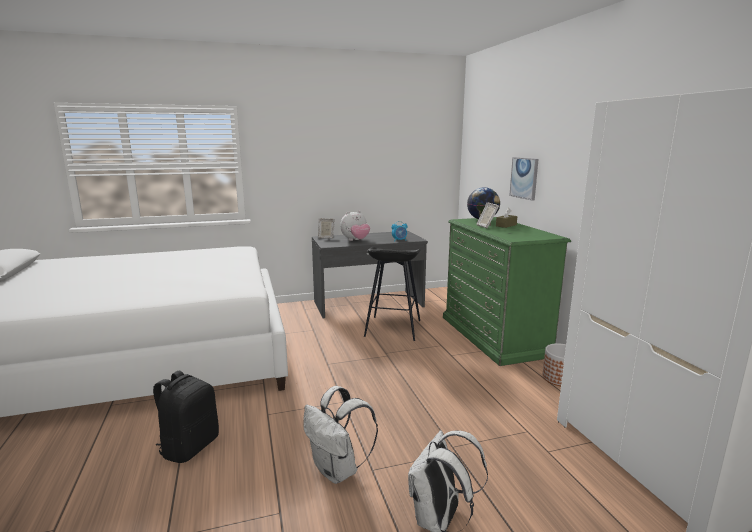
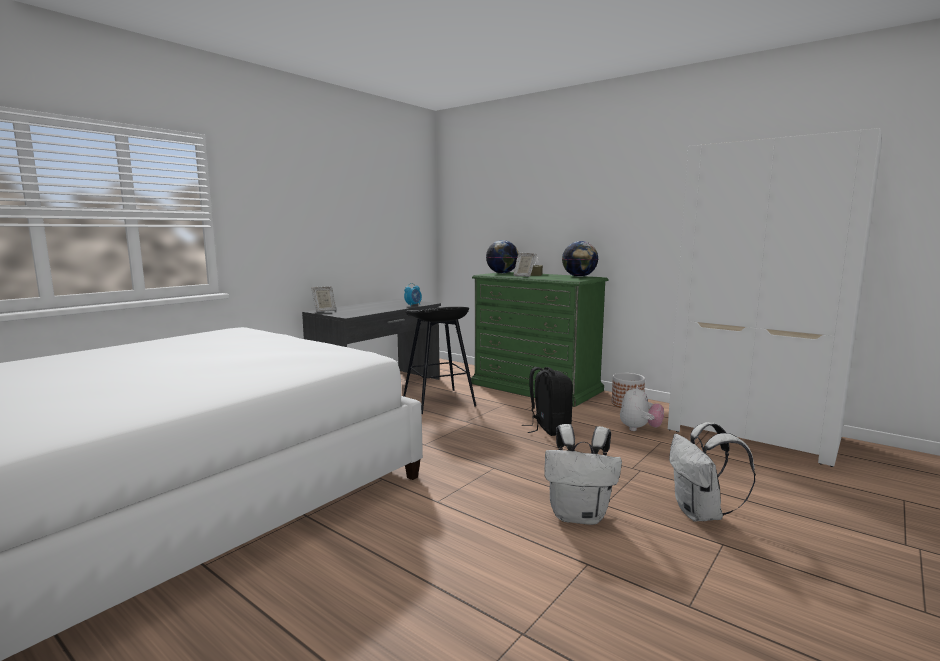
camera: 35 degrees left, 5 degrees down
black backpack [153,371,219,463] -> black backpack moved to [522,367,573,436]
plush toy [340,210,370,241] -> plush toy moved to [620,386,664,431]
picture [509,157,539,201] -> none
none -> globe [562,241,598,277]

